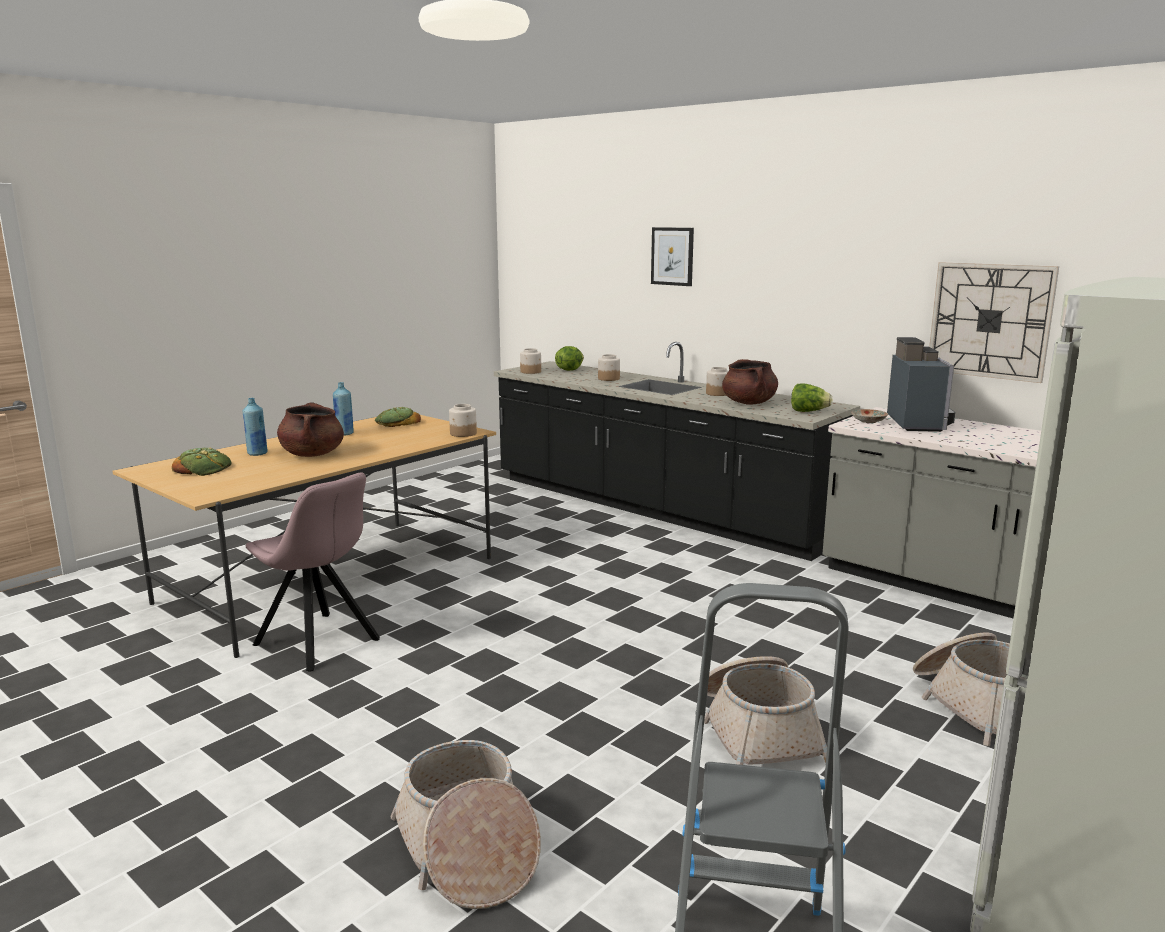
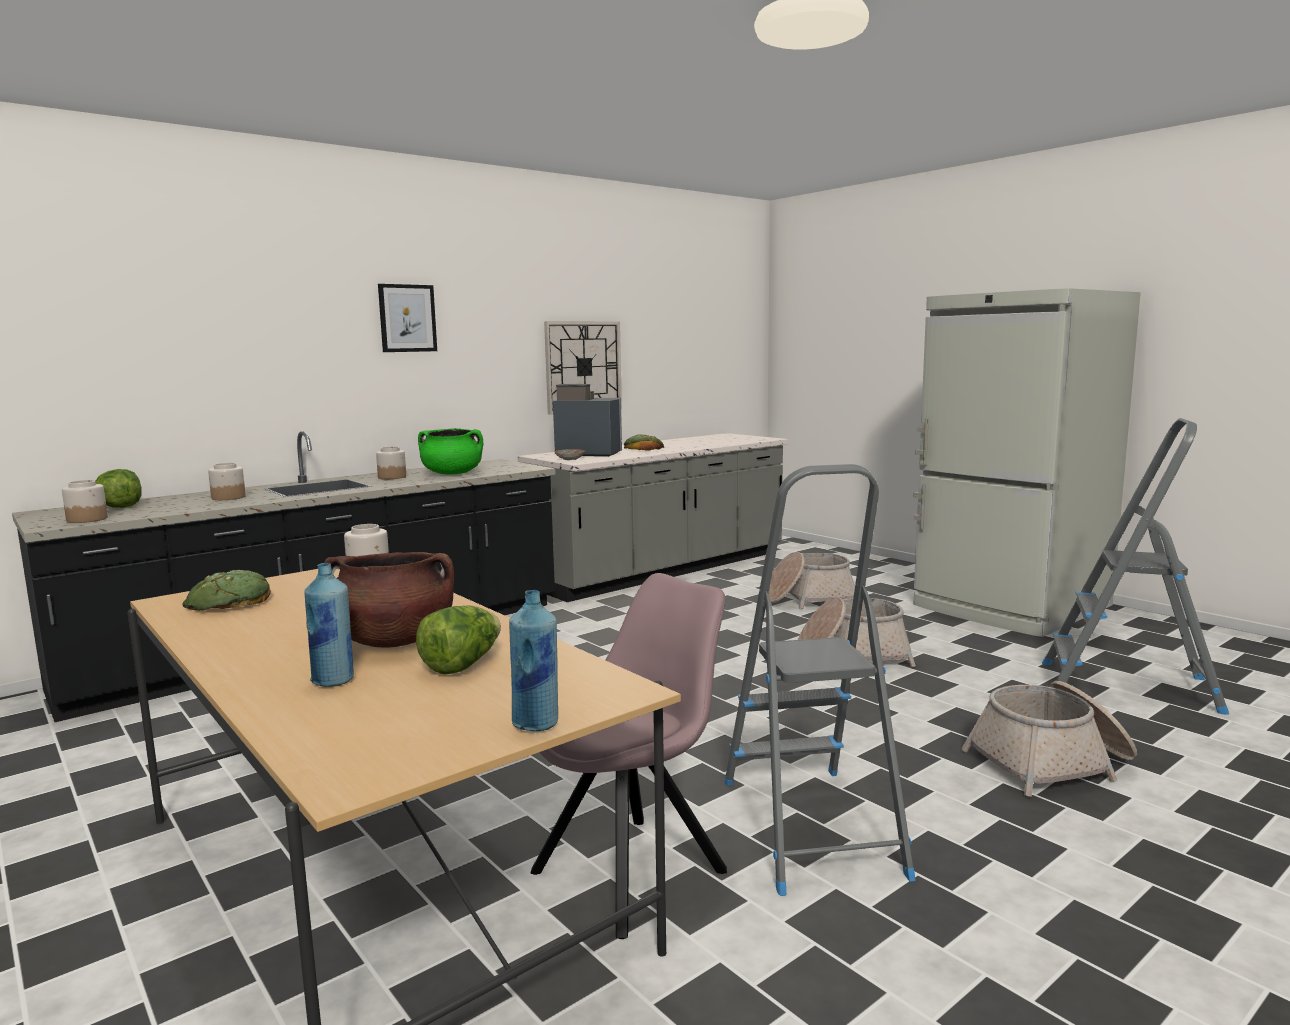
camera: 80 degrees left, 5 degrees down
bread [172,448,232,476] -> bread moved to [624,434,664,451]
blue bottle [333,382,354,436] -> blue bottle moved to [509,590,558,731]
picture [651,227,694,286] -> picture moved to [378,284,437,352]
brown cooking pot [722,359,778,405] -> green cooking pot [418,428,483,474]
lettuce [791,384,833,412] -> lettuce moved to [416,605,501,675]
none -> grey step ladder [724,464,916,896]

